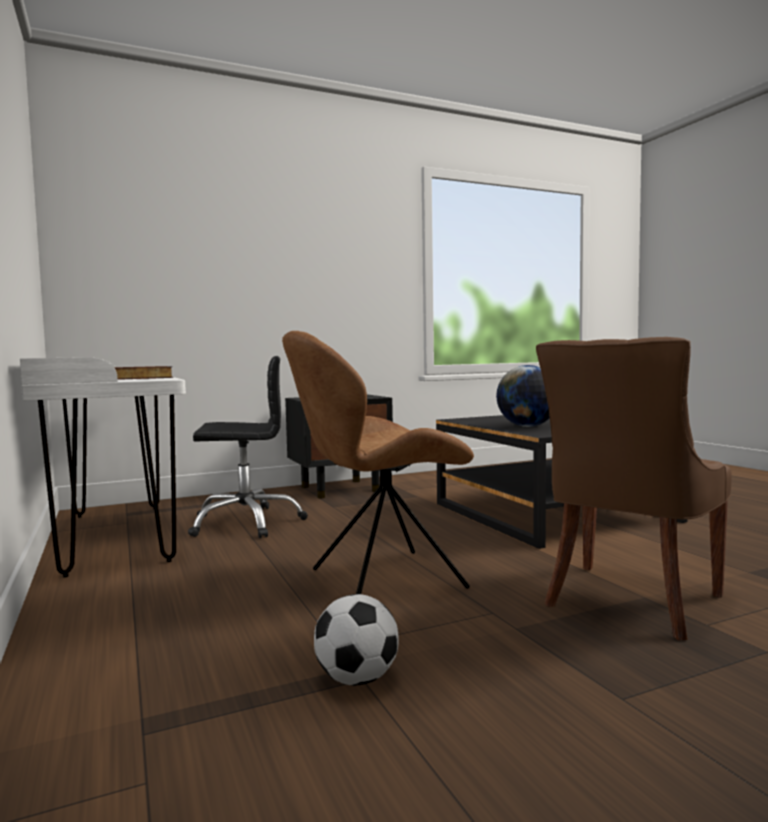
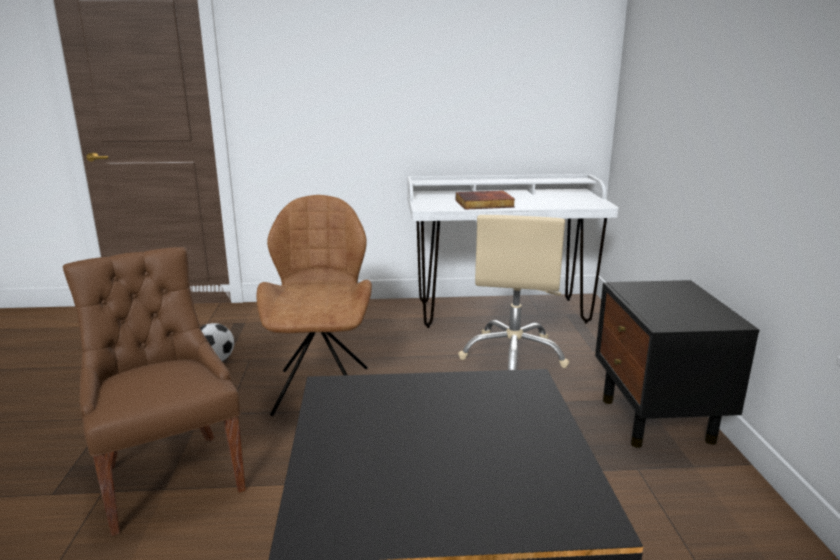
camera: 110 degrees right, 15 degrees up
black office chair [188,356,308,538] -> beige office chair [458,215,569,370]
globe [496,365,550,427] -> none

